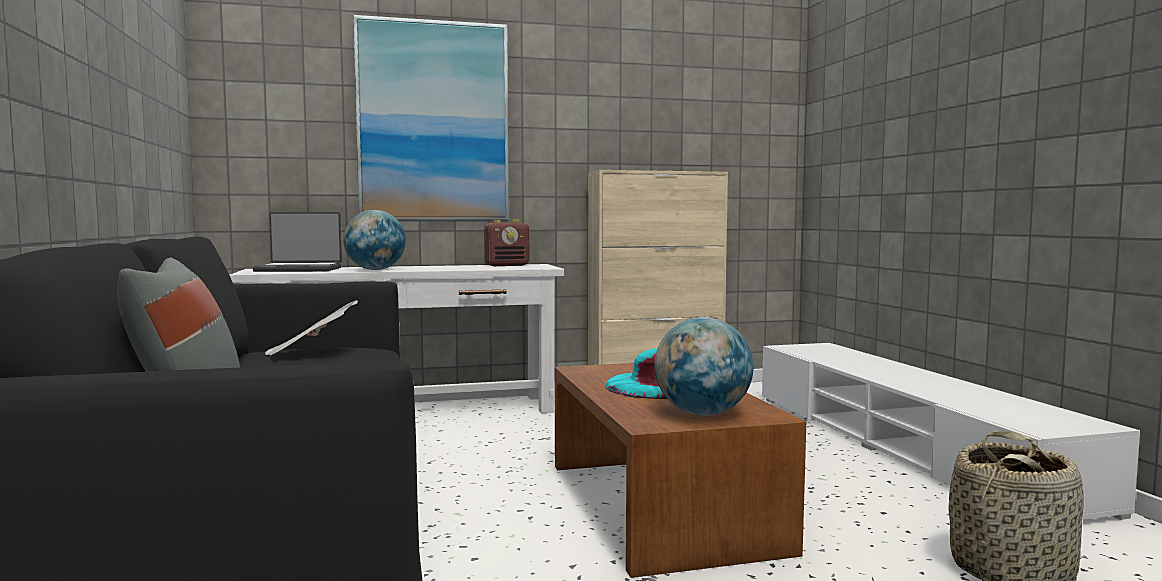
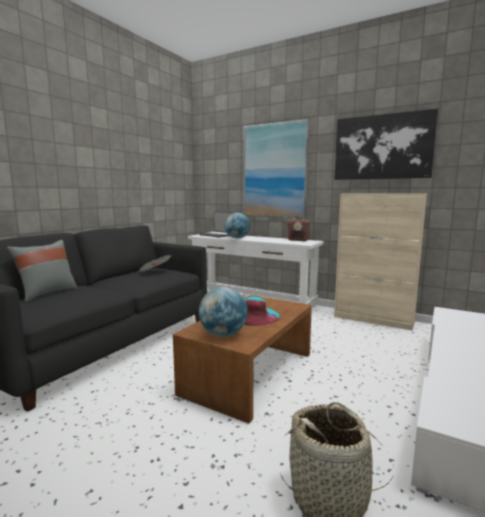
camera: 45 degrees right, 5 degrees up
none -> picture [334,108,438,180]

